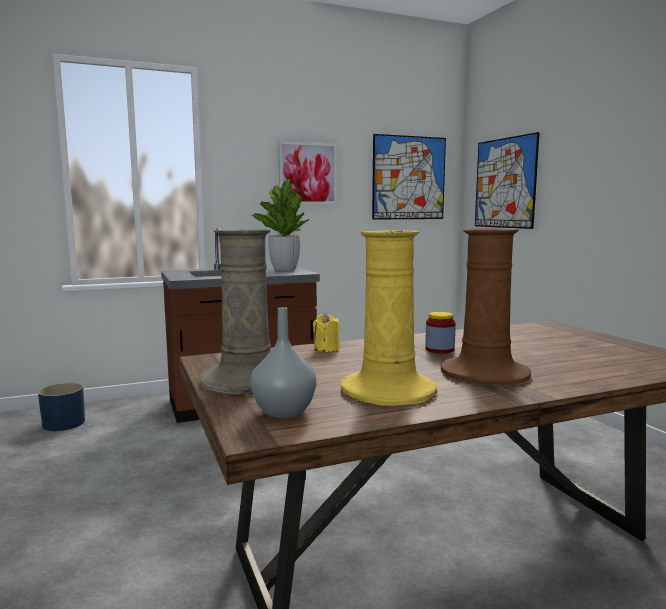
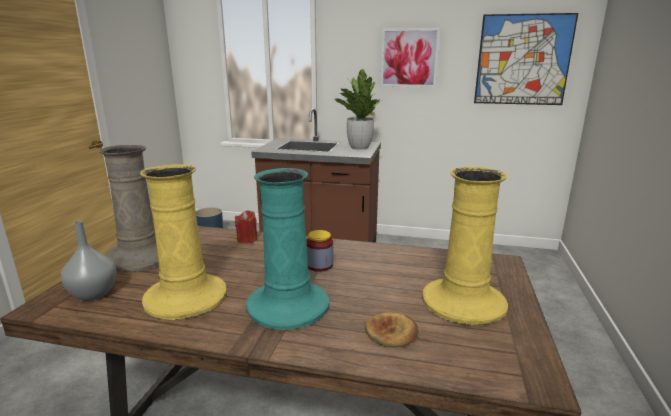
camera: 35 degrees right, 10 degrees up
yellow candle [313,313,340,352] -> red candle [235,210,258,244]
brown vase [441,228,531,386] -> turquoise vase [246,168,330,330]
picture [475,132,540,229] -> none
none -> bread [365,312,419,347]
none -> yellow vase [422,167,508,325]

